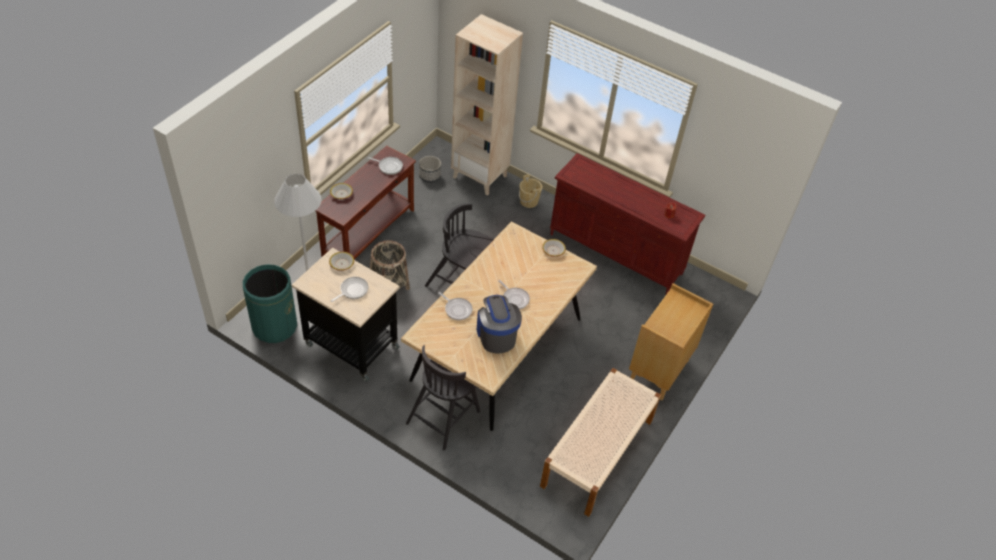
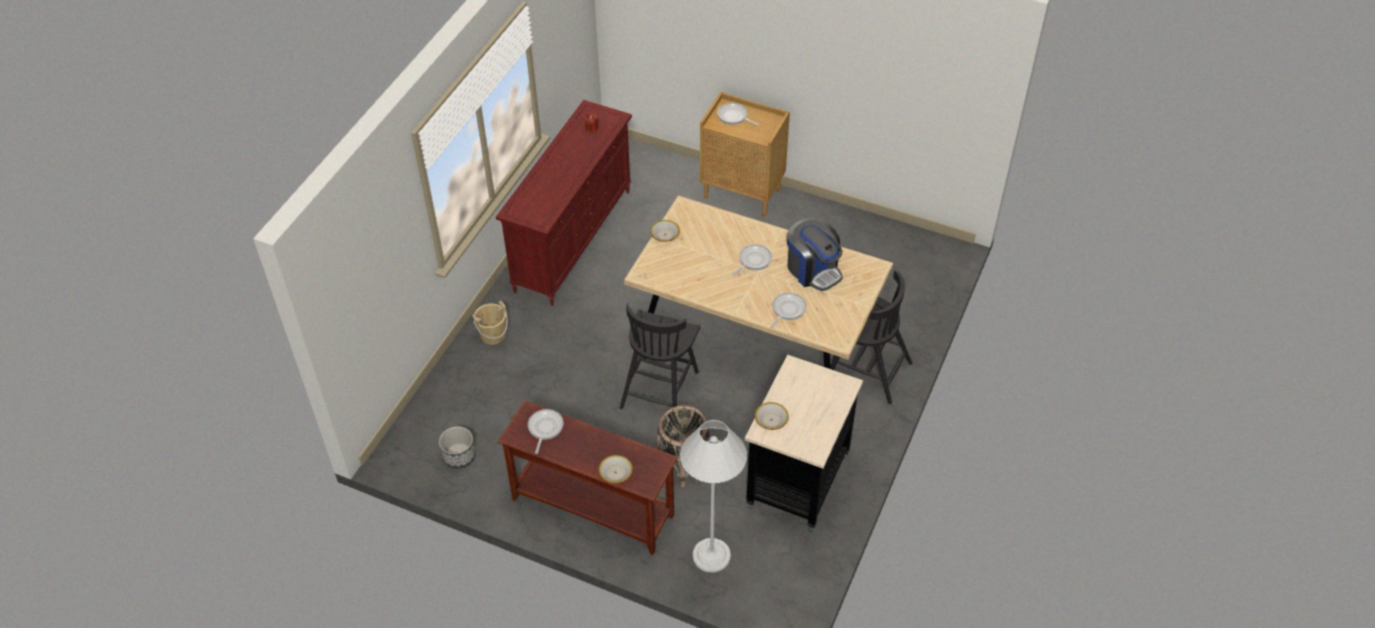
camera: 95 degrees left, 0 degrees up
green trash can [243,264,297,343] -> none
frying pan [331,277,368,302] -> frying pan moved to [717,103,759,125]
beige bookcase [451,14,523,196] -> none
coffee machine [477,295,522,354] -> coffee machine turned 105 degrees counterclockwise [787,217,843,291]
beige bench [540,368,661,517] -> none

